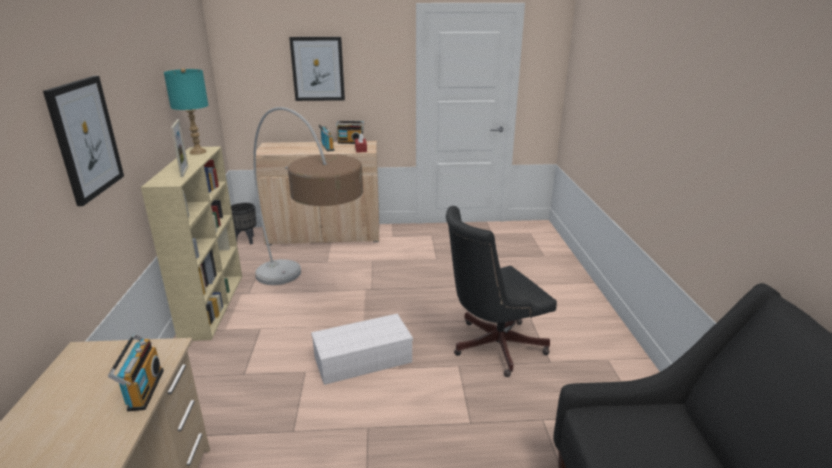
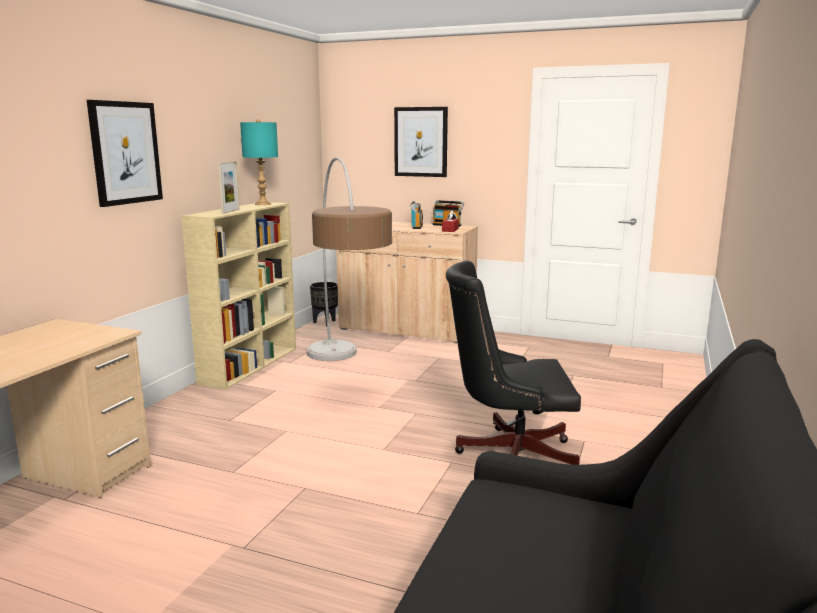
camera: 25 degrees right, 10 degrees down
radio [108,333,164,411] -> none
white storage box [311,314,413,385] -> none

